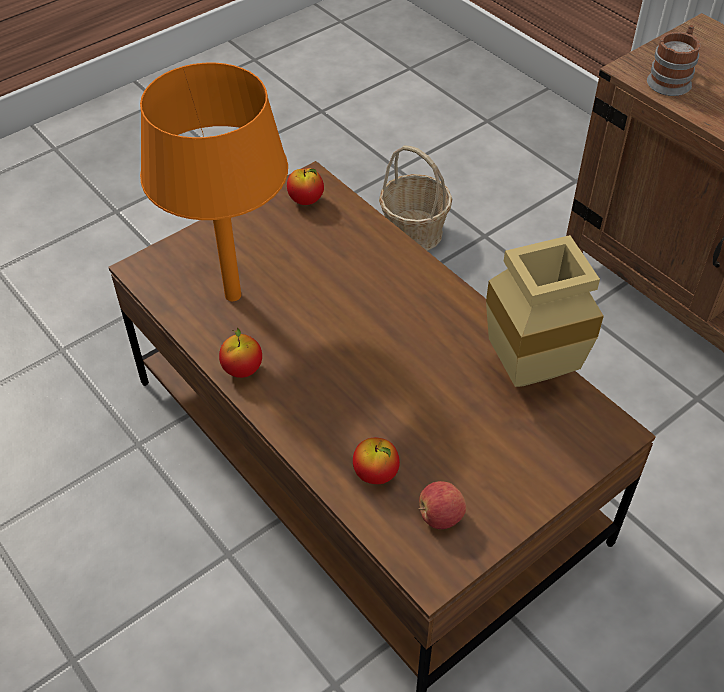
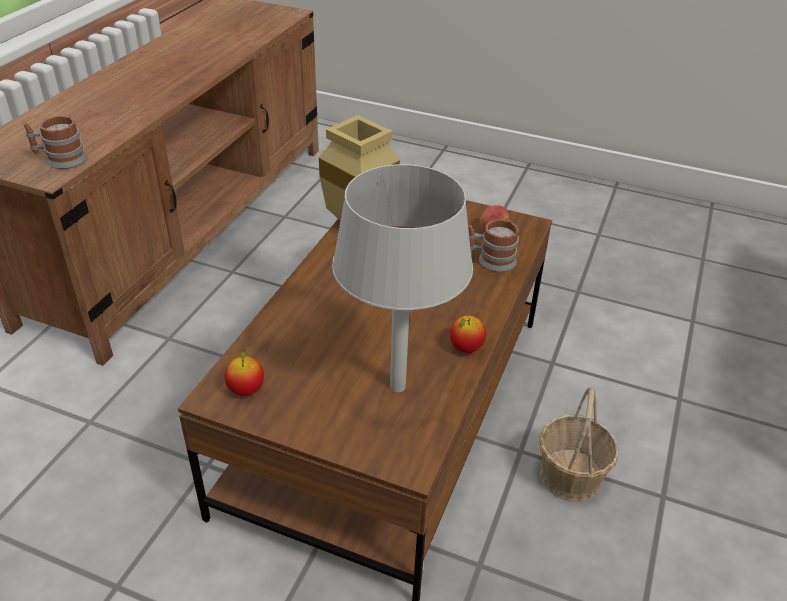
camera: 120 degrees left, 10 degrees down
orange table lamp [140,63,288,301] -> grey table lamp [332,164,473,392]
apple [353,438,400,484] -> mug [468,219,519,272]
basket [379,145,452,251] -> basket moved to [539,387,619,502]

